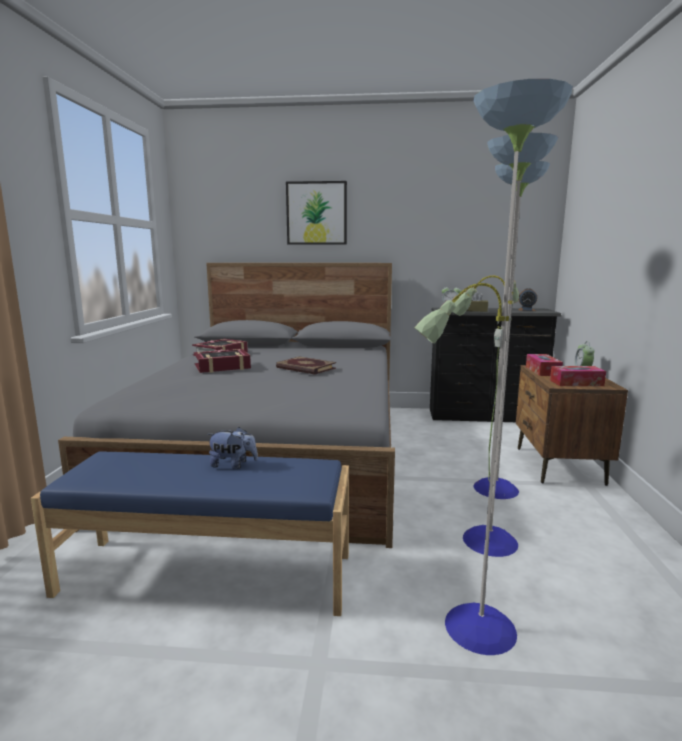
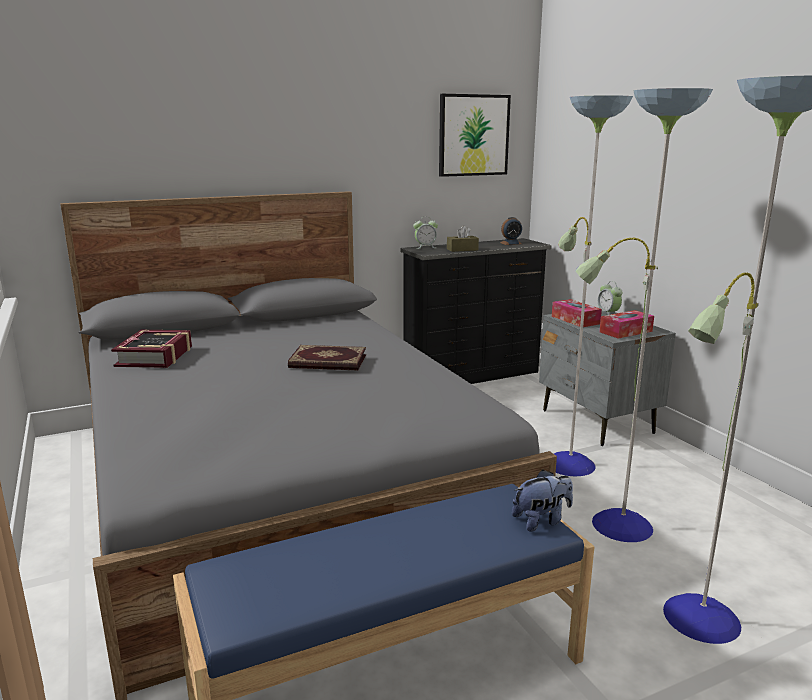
camera: 30 degrees left, 5 degrees up
book [194,349,251,373] -> none
plush toy [207,427,258,469] -> plush toy moved to [512,470,573,532]
picture [286,181,347,245] -> picture moved to [439,94,511,177]
brown nightstand [516,365,628,486] -> grey nightstand [539,311,676,446]

